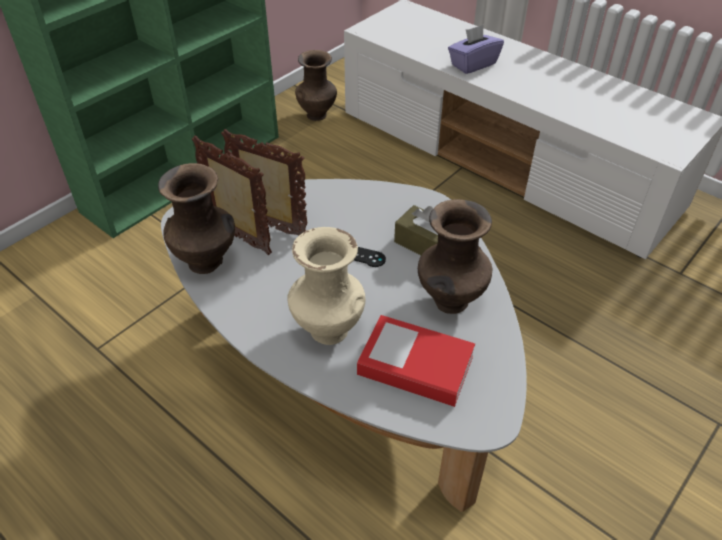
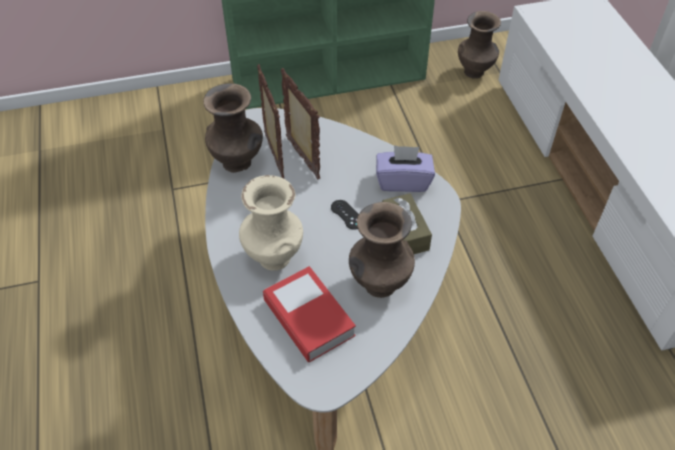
camera: 35 degrees right, 5 degrees up
purple tissue box [448,25,504,74] -> purple tissue box moved to [376,145,435,192]

